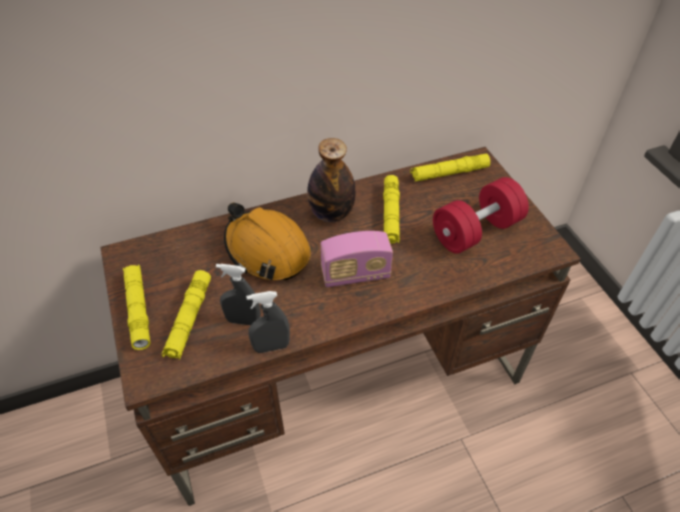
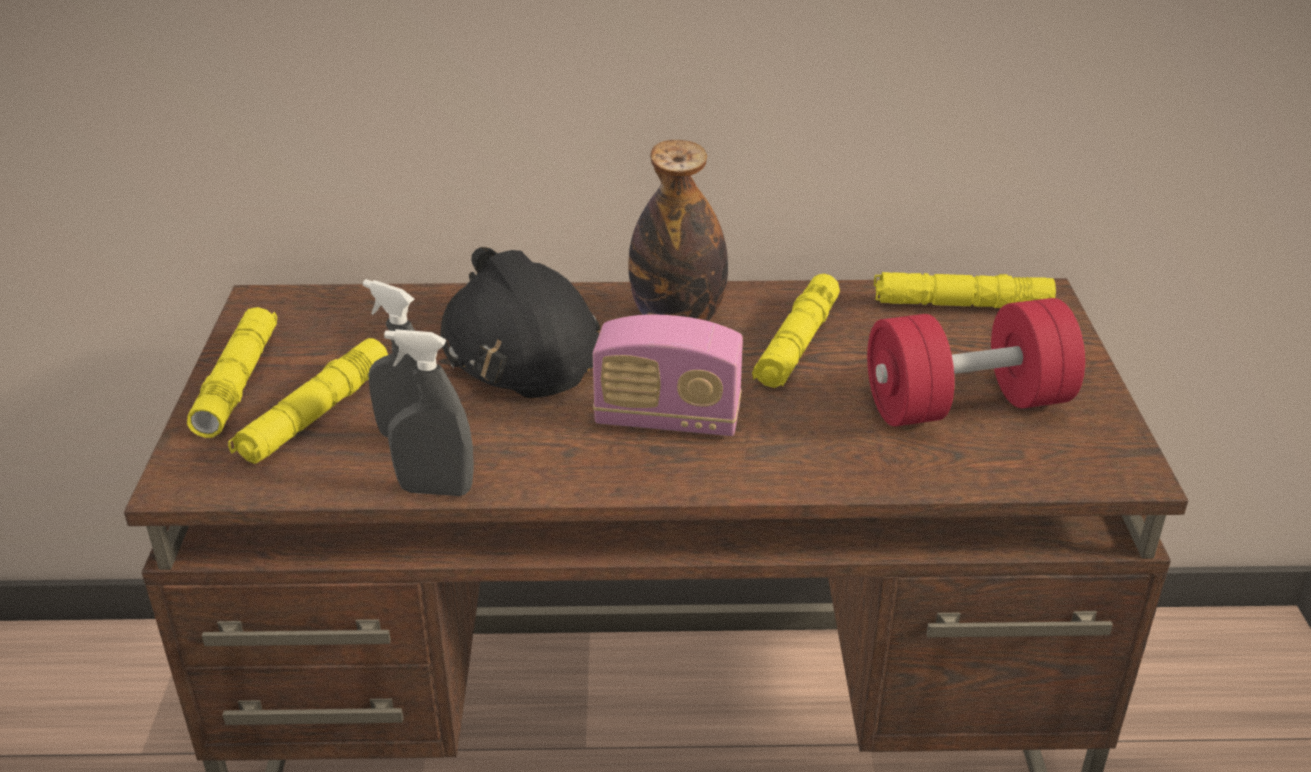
camera: 20 degrees right, 15 degrees down
orange hard hat [224,202,311,280] -> black hard hat [440,247,601,398]

